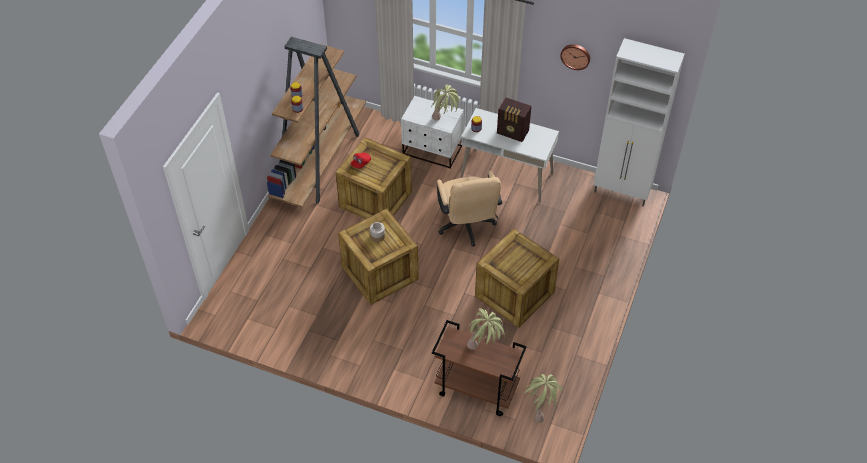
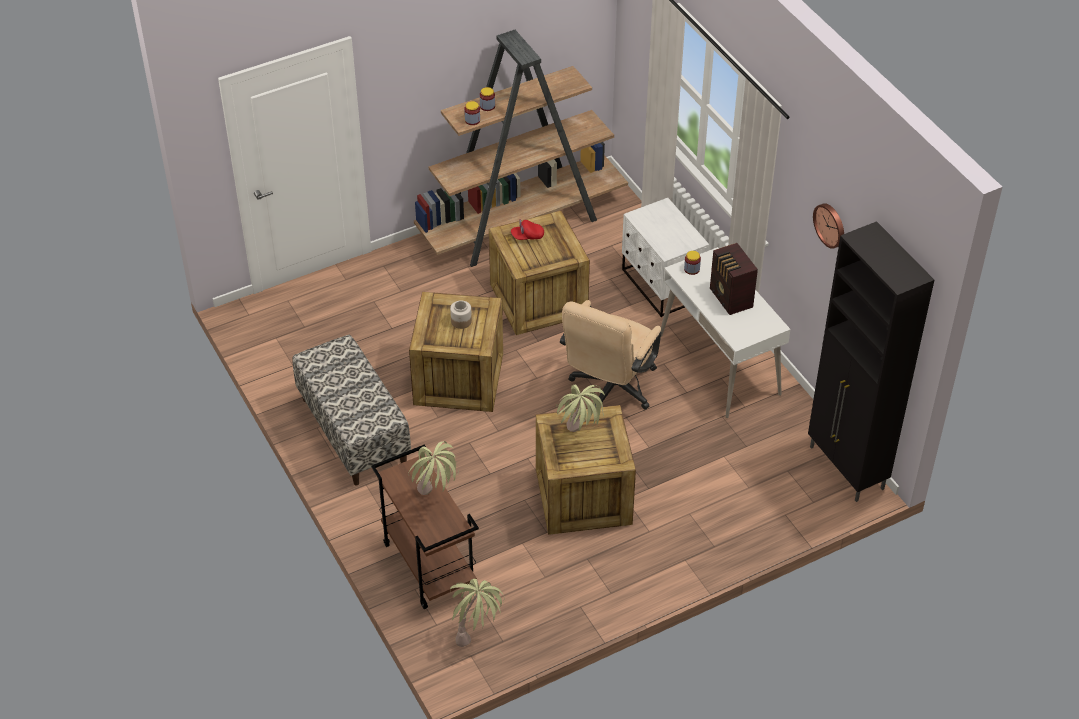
camera: 40 degrees right, 5 degrees down
potted plant [431,84,460,121] -> potted plant moved to [556,384,605,432]
white cabinet [593,38,685,207] -> black cabinet [808,221,934,502]
none -> bench [292,335,411,485]

